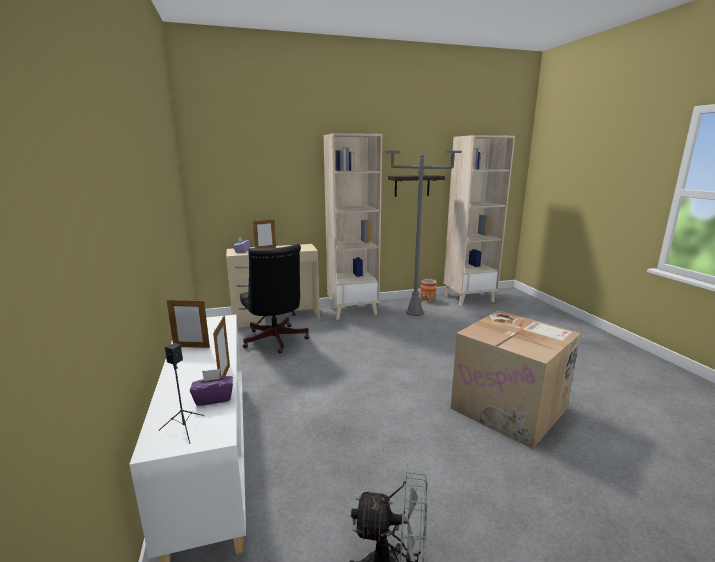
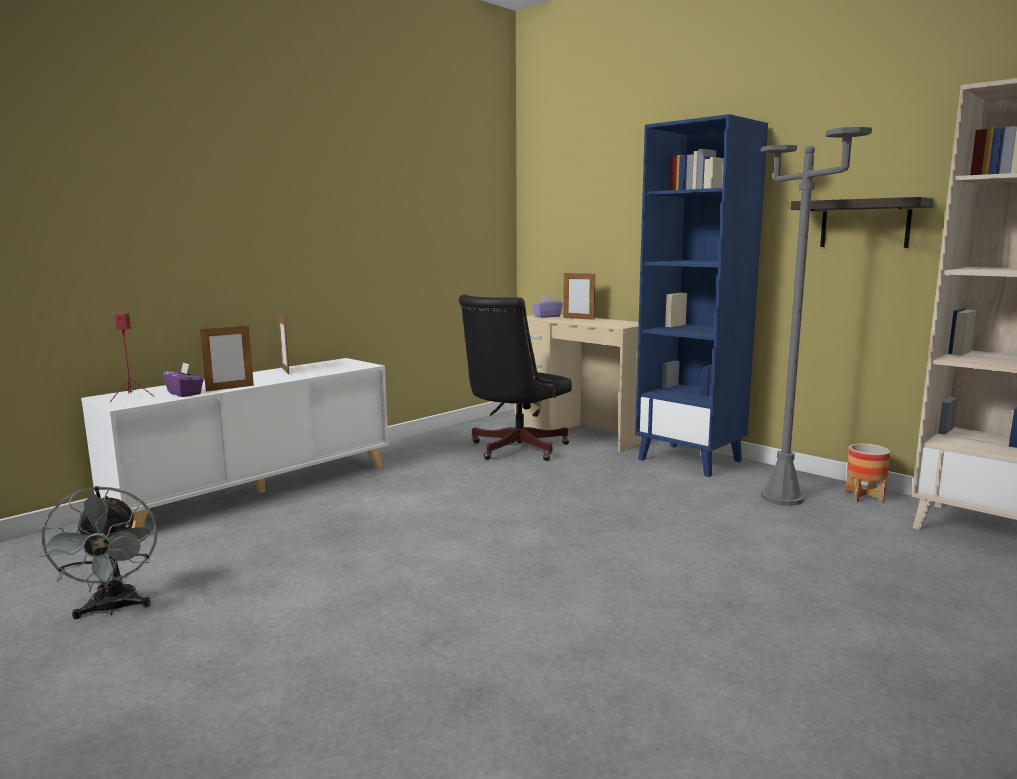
camera: 60 degrees right, 5 degrees down
black speaker [159,343,204,444] -> red speaker [110,313,155,402]
beige bookcase [323,133,382,320] -> blue bookcase [635,114,768,477]
cardboard box [451,310,581,449] -> none

